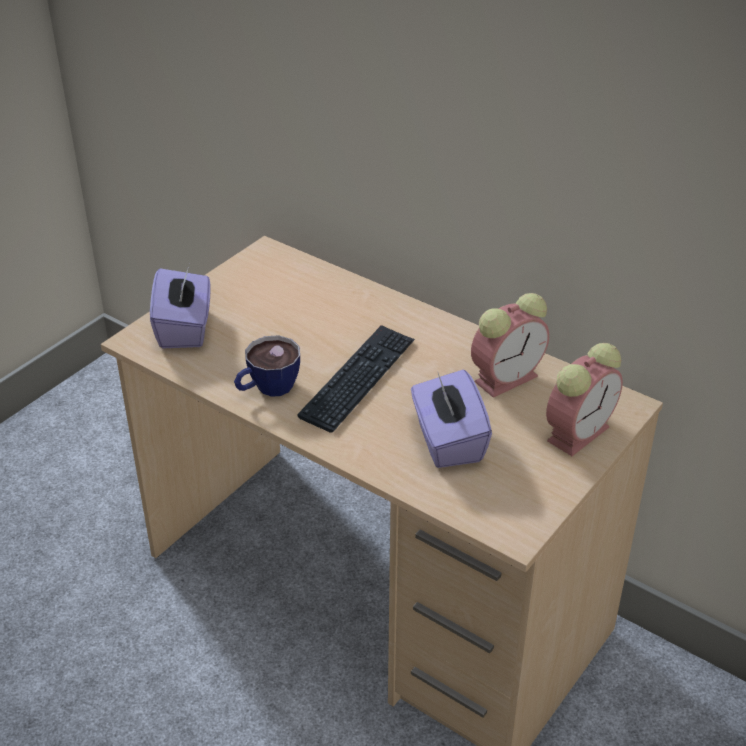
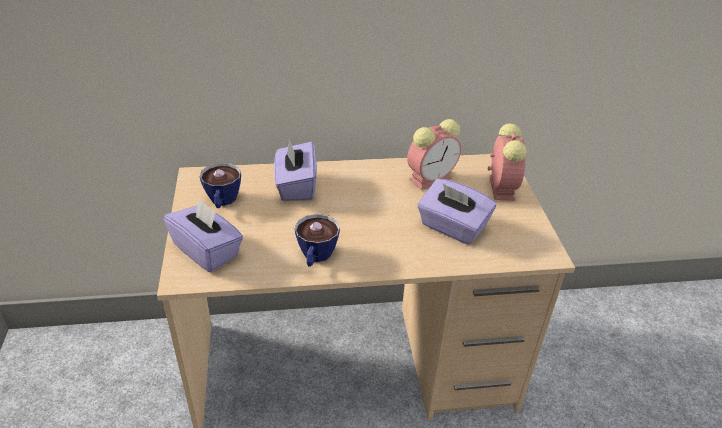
camera: 45 degrees left, 0 degrees up
keyboard [297,325,415,433] -> none
alarm clock [471,293,549,398] -> alarm clock turned 45 degrees clockwise [407,119,461,190]
none -> cup [200,163,241,208]
none -> purple tissue box [274,139,317,201]

